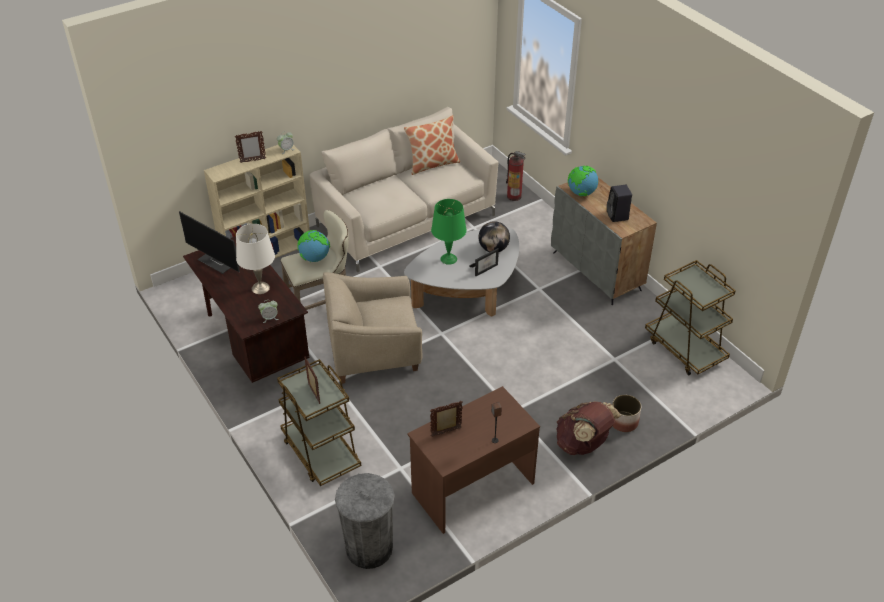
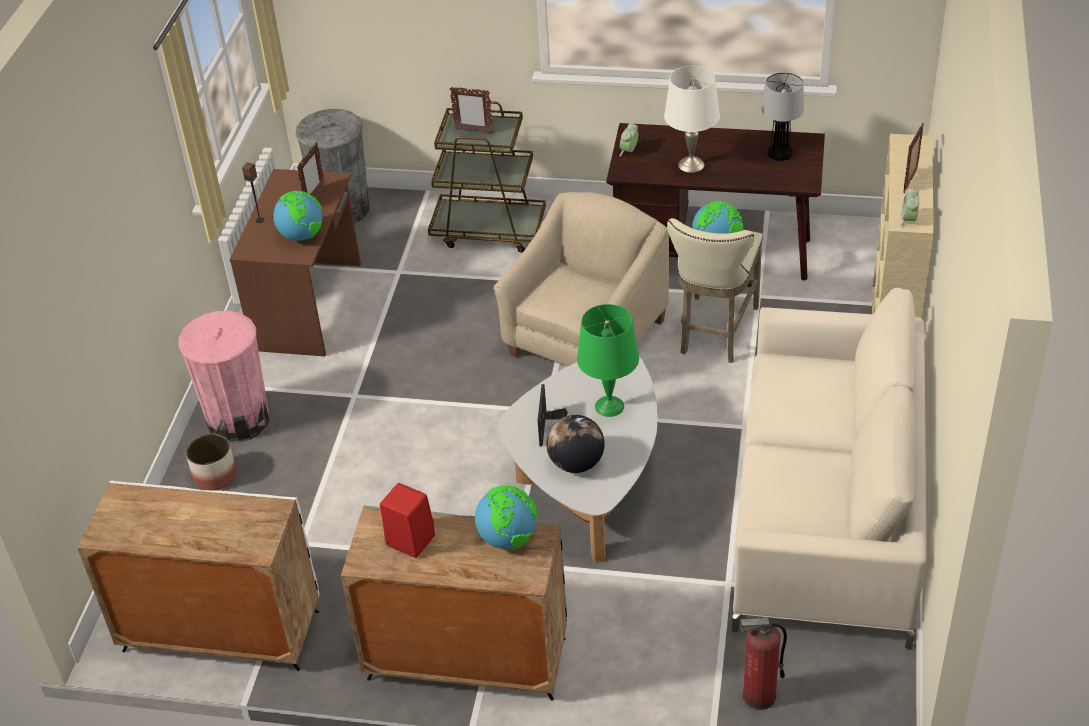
camera: 135 degrees right, 0 degrees up
monitor [179,211,240,274] -> table lamp [762,72,804,161]
pillow [404,115,460,175] -> none
brown backpack [557,401,621,455] -> pink trash can [179,311,270,443]
black speaker [607,185,632,222] -> red speaker [380,483,435,558]
brown cart [645,260,736,375] -> white cabinet [77,481,319,671]
none -> globe [273,191,322,241]

